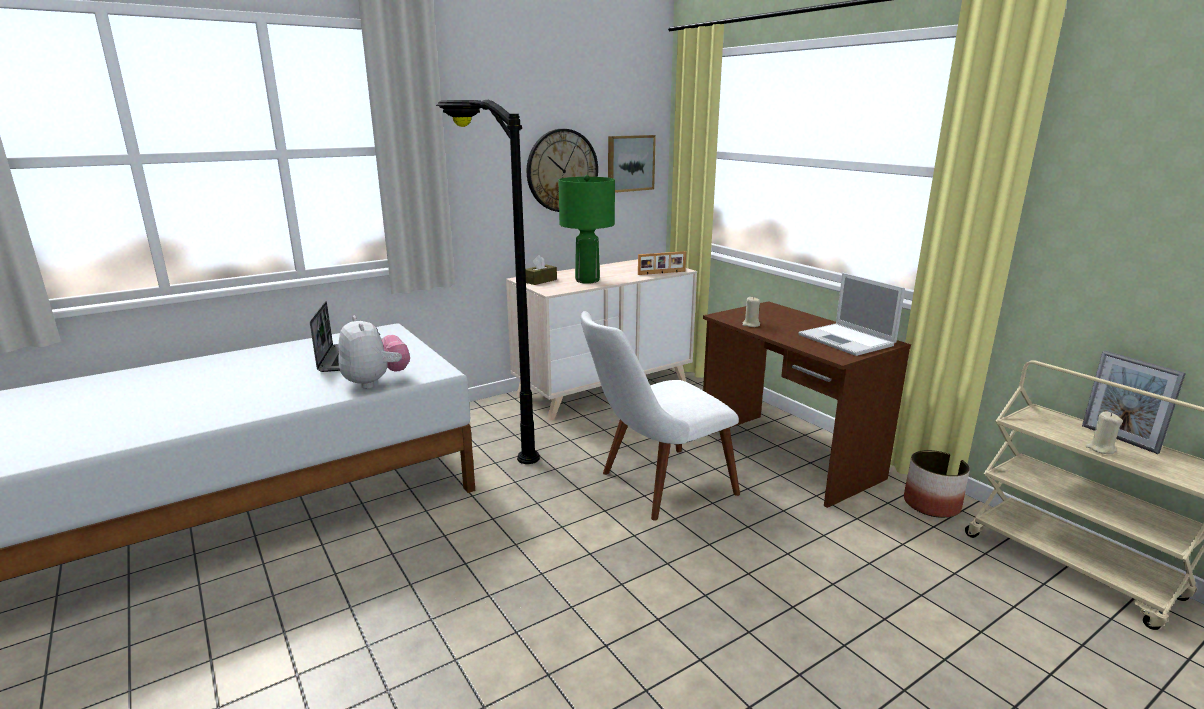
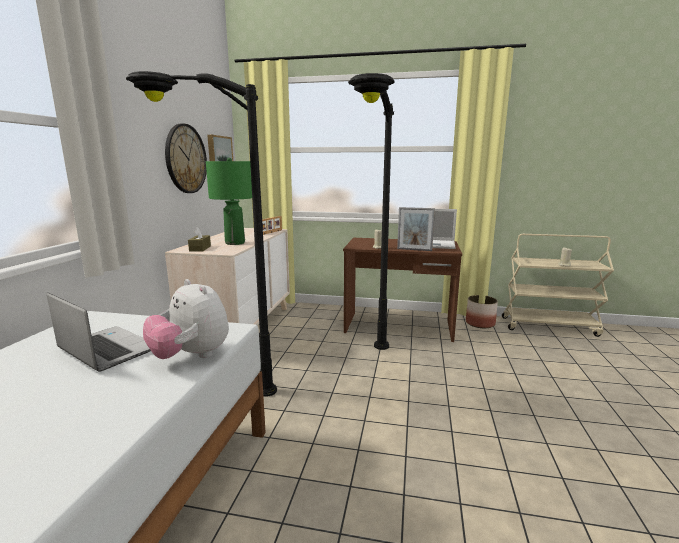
camera: 45 degrees left, 5 degrees down
plush toy [338,316,410,389] -> plush toy turned 150 degrees counterclockwise [143,279,229,359]
white chair [581,311,740,521] -> black floor lamp [348,73,395,350]
picture frame [1082,350,1186,454] -> picture frame moved to [397,207,435,251]

